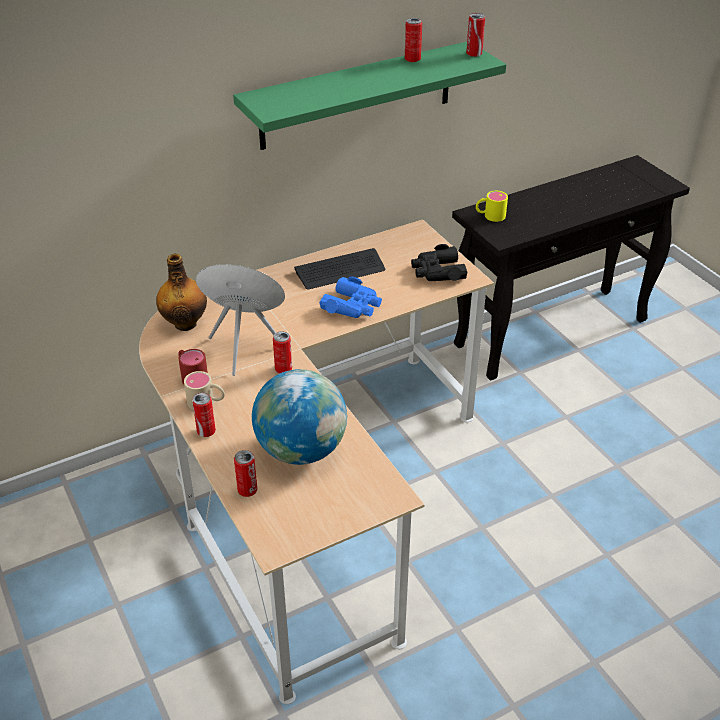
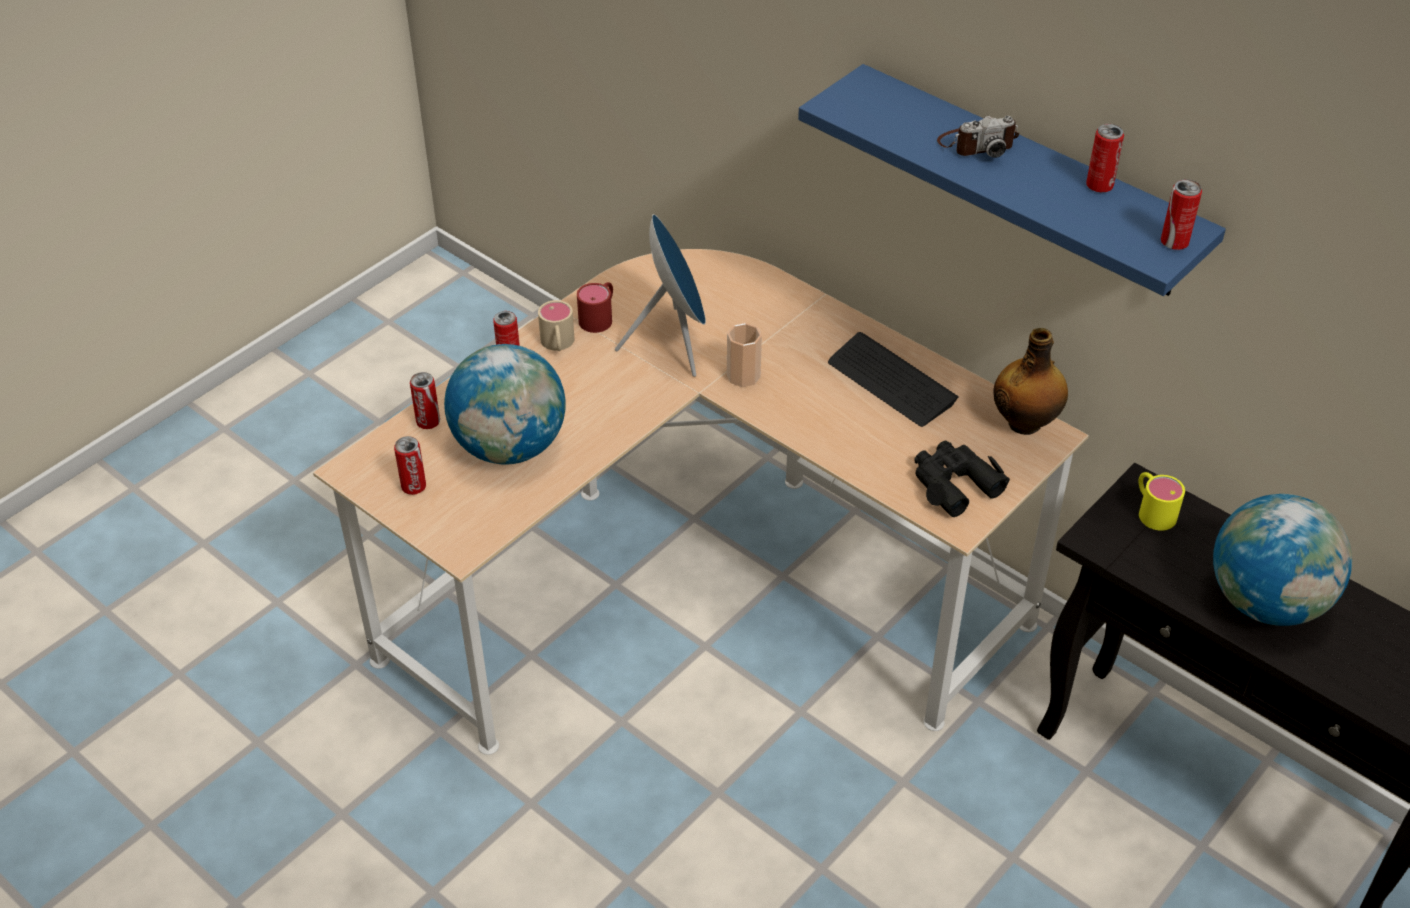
camera: 70 degrees right, 5 degrees up
bottle [156,254,207,331] -> bottle moved to [994,328,1068,435]
green shelf [233,42,506,150] -> blue shelf [798,64,1226,296]
can [273,331,292,373] -> can moved to [394,436,426,495]
blue binoculars [319,276,382,318] -> none
none -> cup [727,323,762,387]
none -> camera [937,116,1019,158]
none -> globe [1213,494,1352,626]

